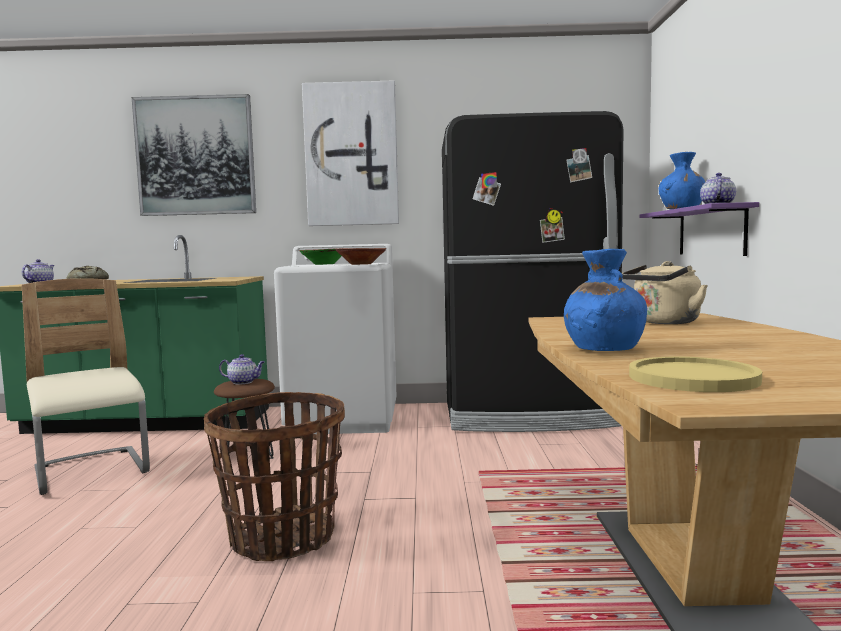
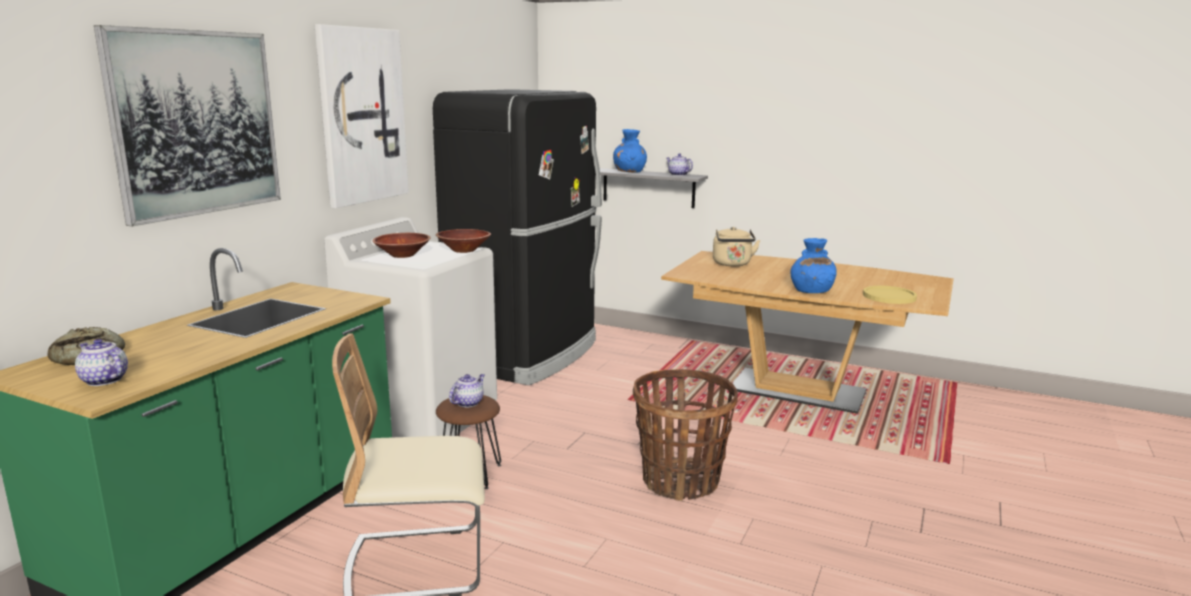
camera: 65 degrees left, 10 degrees up
green bowl [299,248,341,265] -> brown bowl [372,233,431,258]
purple shelf [640,202,759,256] -> grey shelf [600,168,708,208]

